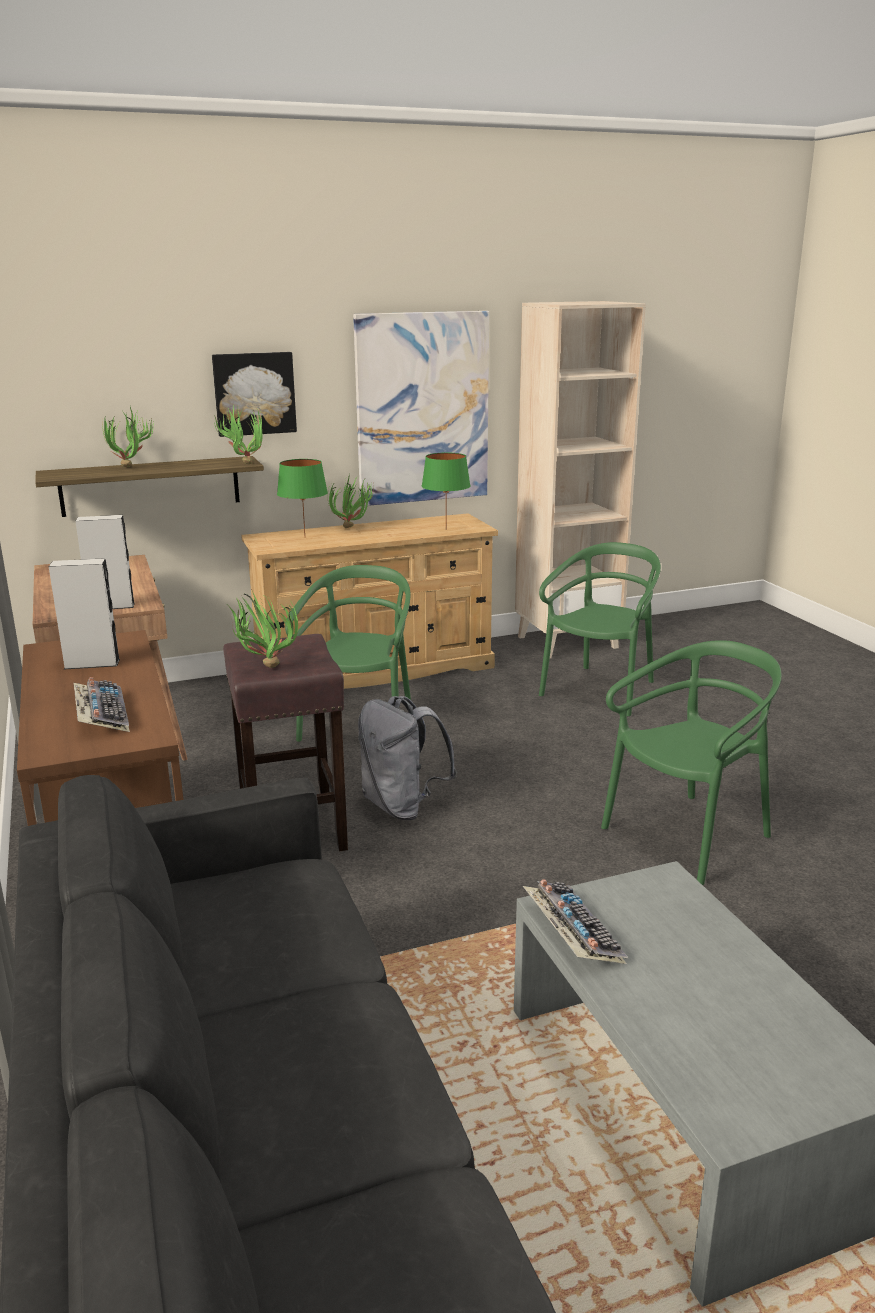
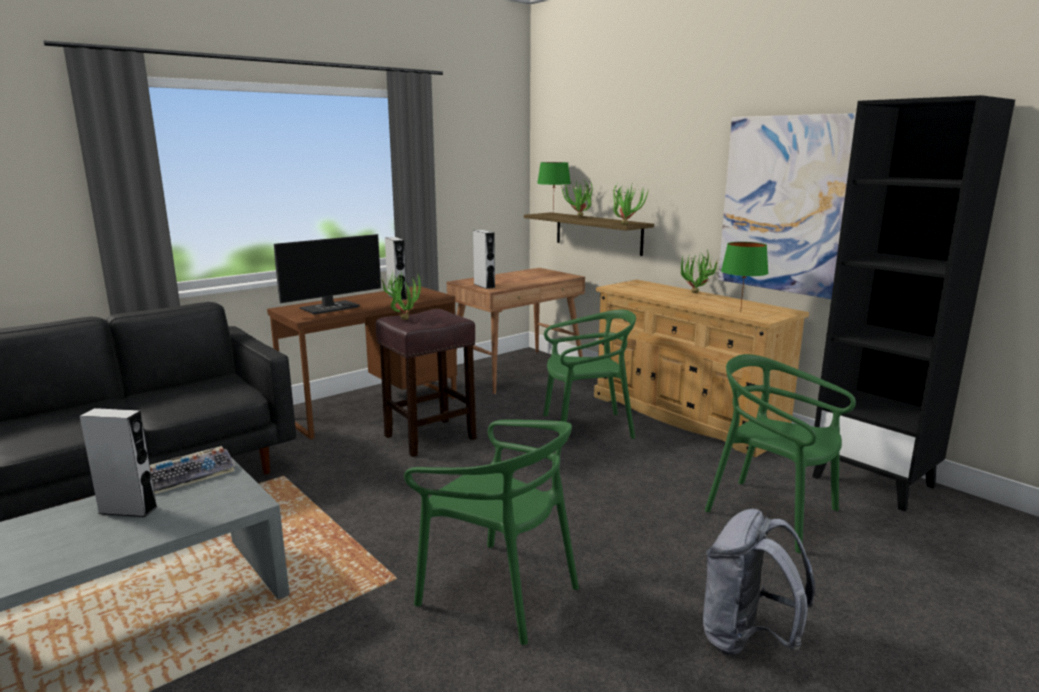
camera: 70 degrees right, 5 degrees down
keyboard [74,677,130,732] -> monitor [274,234,381,315]
picture [212,352,297,437] -> none
green table lamp [277,459,328,535] -> green table lamp moved to [537,162,571,215]
grey backpack [358,696,457,820] -> grey backpack moved to [703,509,815,656]
beige bookcase [515,301,646,658] -> black bookcase [812,95,1015,511]
green chair [539,542,661,716] -> green chair turned 150 degrees counterclockwise [705,354,856,553]
none -> grey speaker [80,408,158,517]

